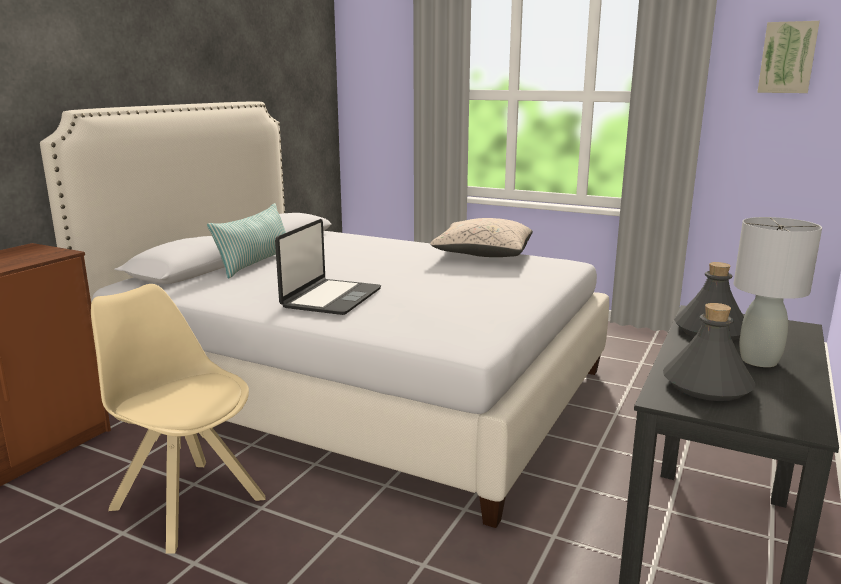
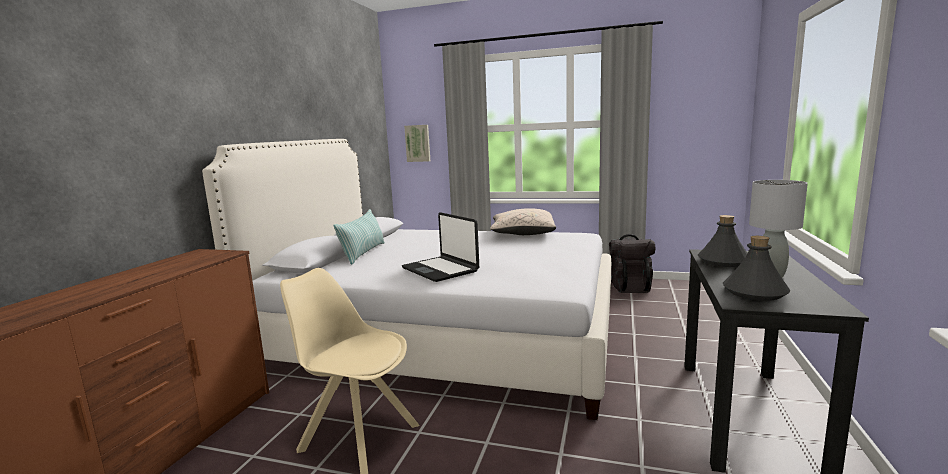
camera: 10 degrees left, 5 degrees down
laptop [275,219,381,315] -> laptop turned 135 degrees clockwise [402,212,479,282]
picture [757,21,820,93] -> picture moved to [404,125,430,162]
none -> black backpack [609,234,655,293]

